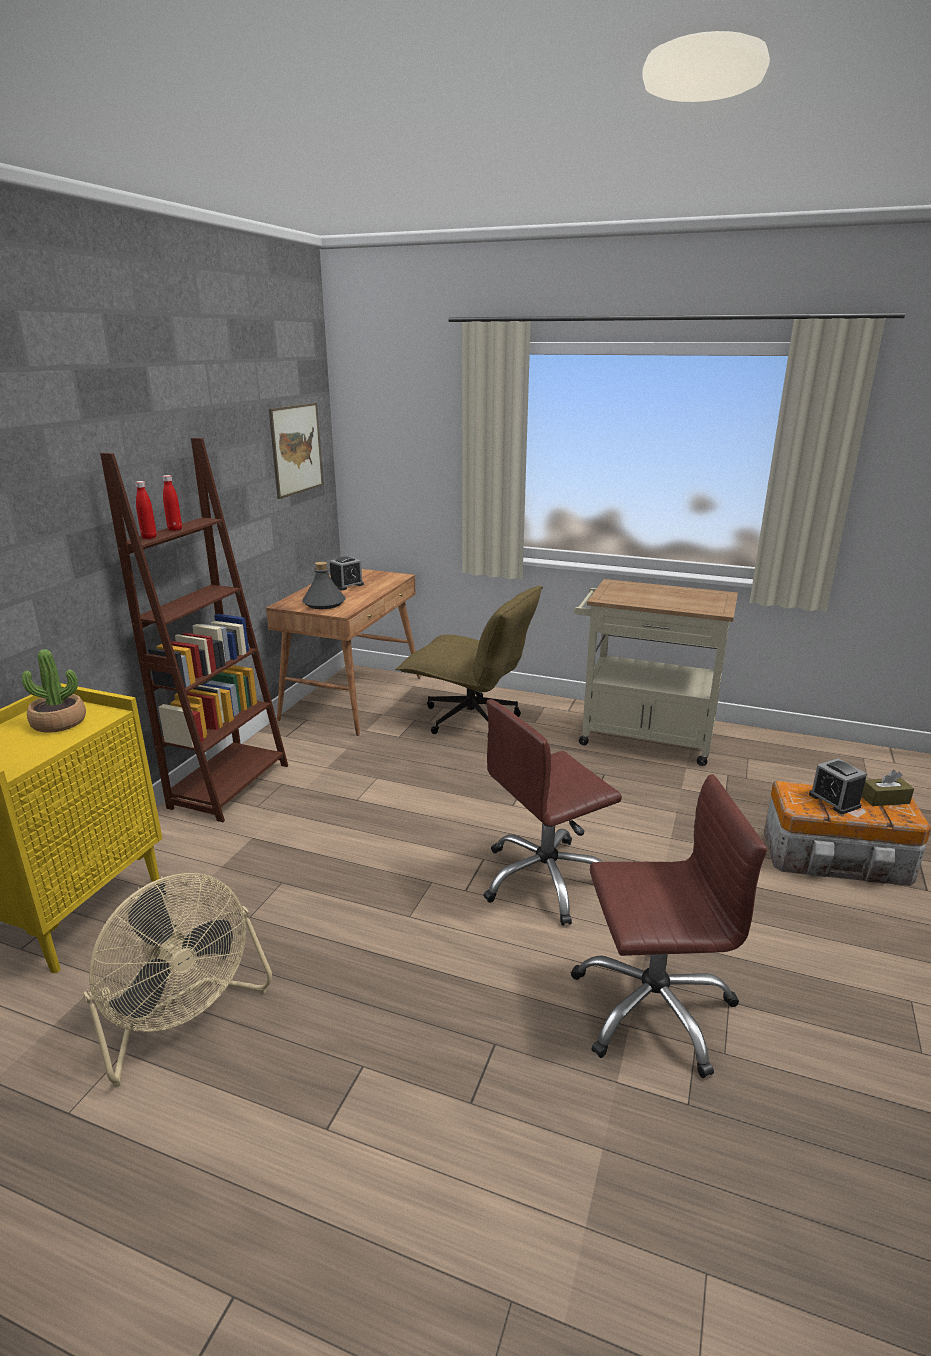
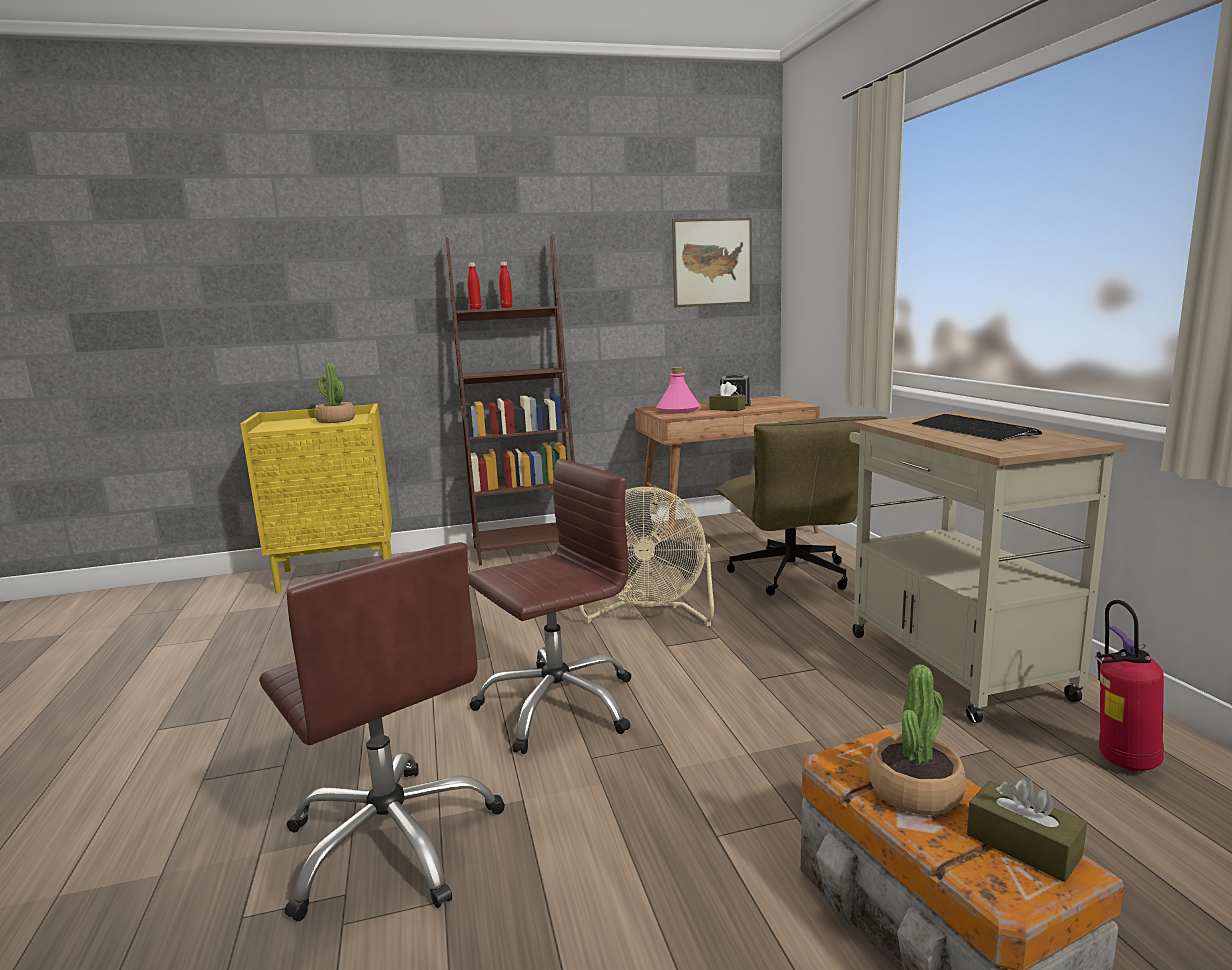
camera: 55 degrees right, 10 degrees down
beige fan [83,873,272,1087] -> beige fan moved to [579,487,714,626]
grey bottle [302,562,345,609] -> pink bottle [656,367,700,414]
brown office chair [483,699,622,926] -> brown office chair turned 120 degrees clockwise [468,459,631,754]
alarm clock [809,758,867,814] -> potted plant [869,664,966,815]
none -> brown tissue box [709,382,745,411]
none -> keyboard [913,414,1042,441]
none -> fire extinguisher [1095,600,1164,772]

